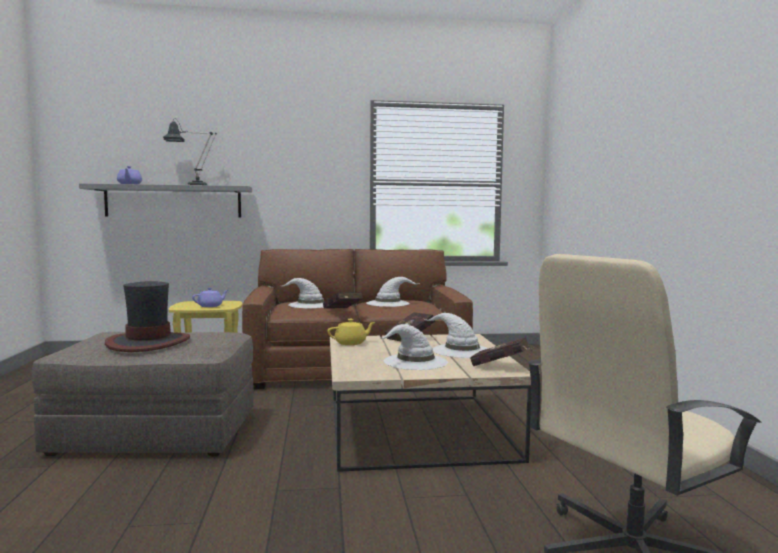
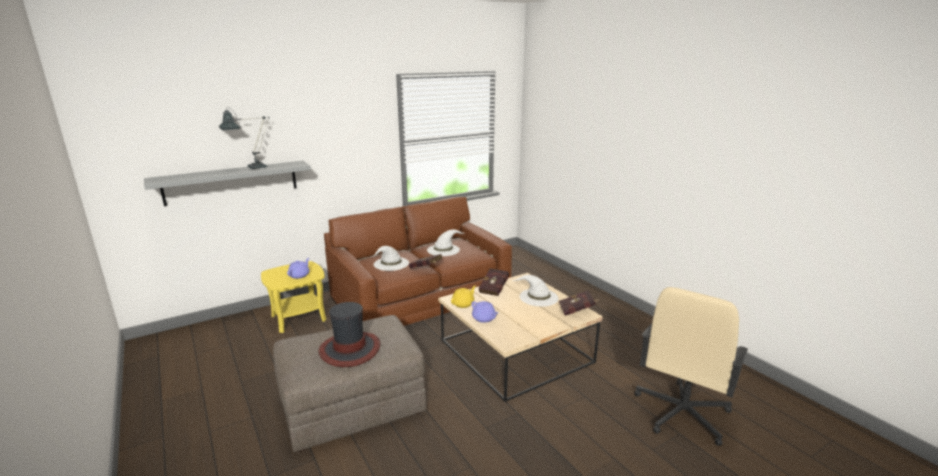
camera: 25 degrees left, 15 degrees up
purple teapot [117,166,142,184] -> purple teapot moved to [471,301,498,323]
white hat [379,324,448,370] -> none

